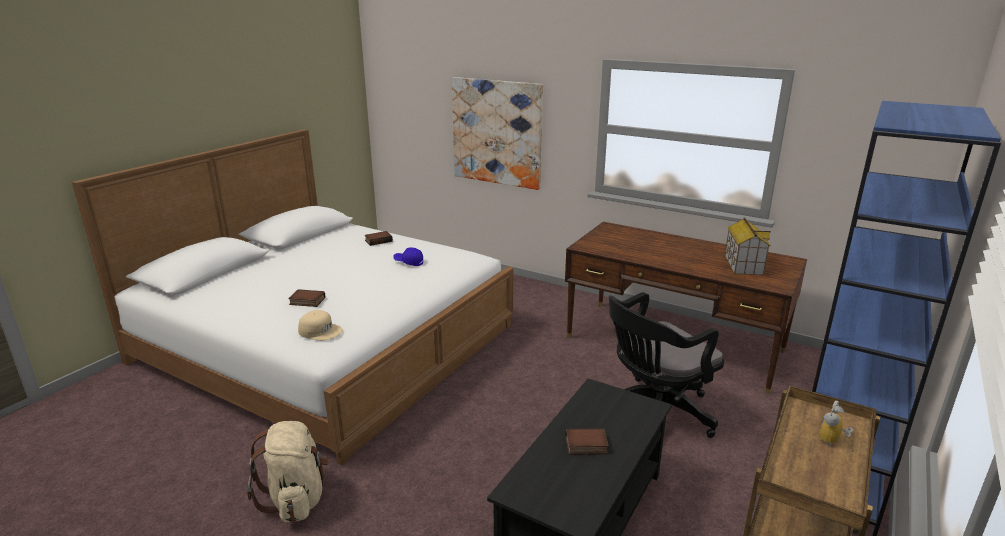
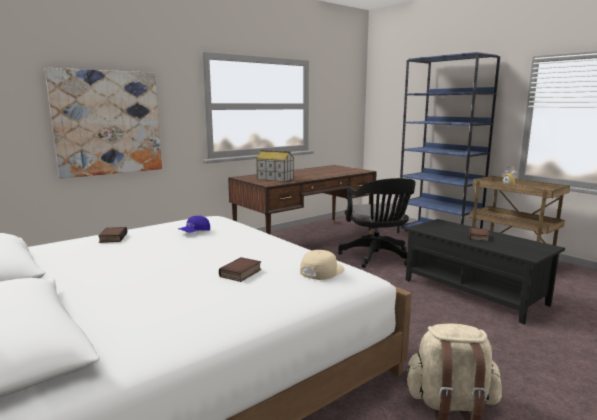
camera: 70 degrees left, 10 degrees down
toy house [725,217,771,275] -> toy house moved to [256,150,294,182]

